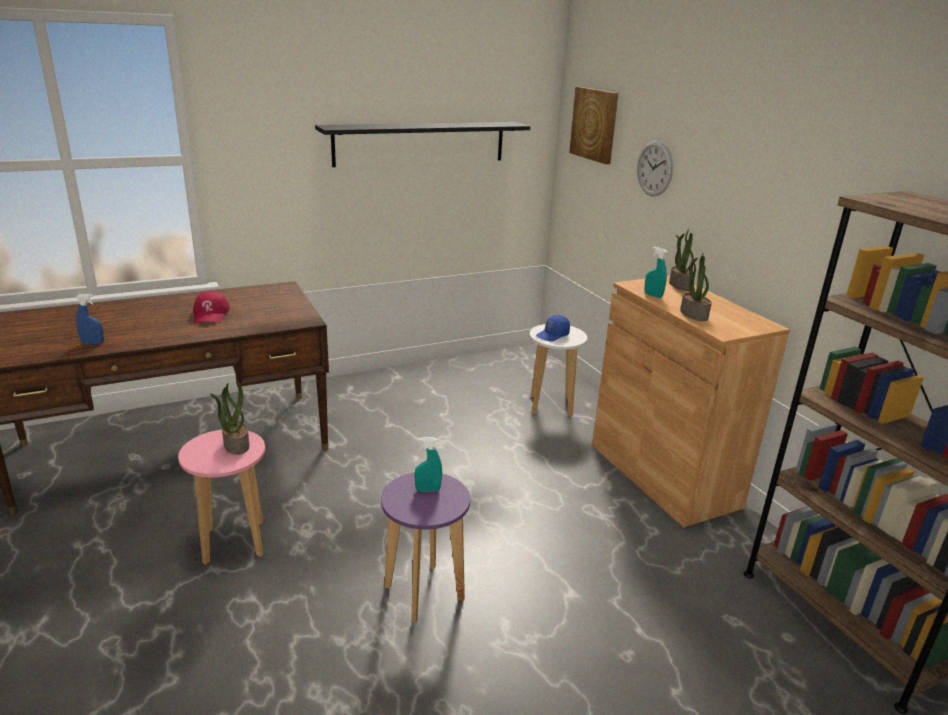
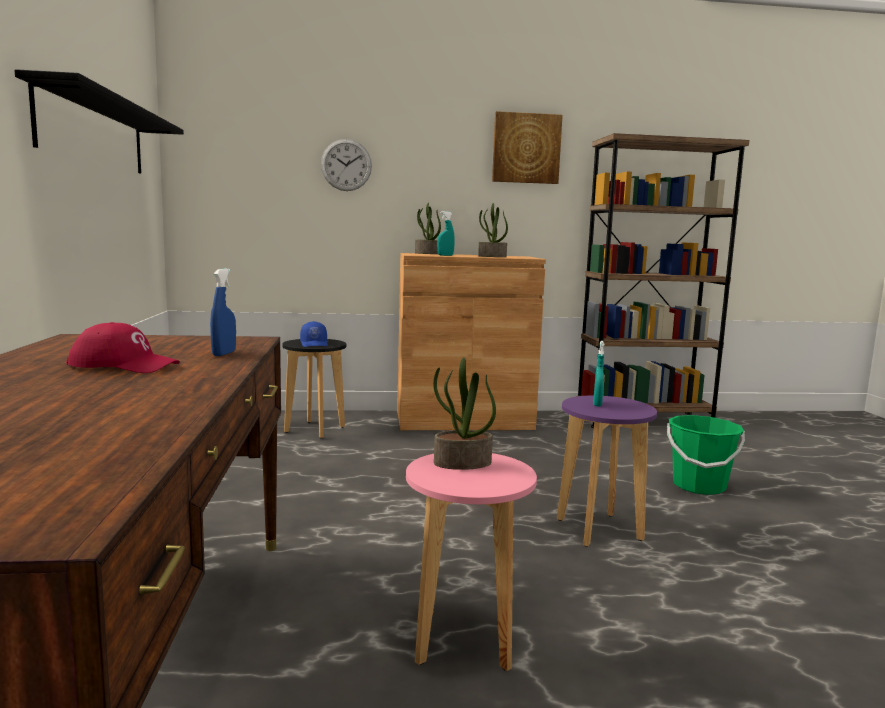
camera: 70 degrees left, 15 degrees down
blue spray bottle [75,294,104,344] -> blue spray bottle moved to [210,268,236,356]
white stool [529,324,587,417] -> black stool [282,339,346,438]
picture [569,87,618,164] -> picture moved to [492,111,563,184]
none -> green bucket [667,415,745,495]

